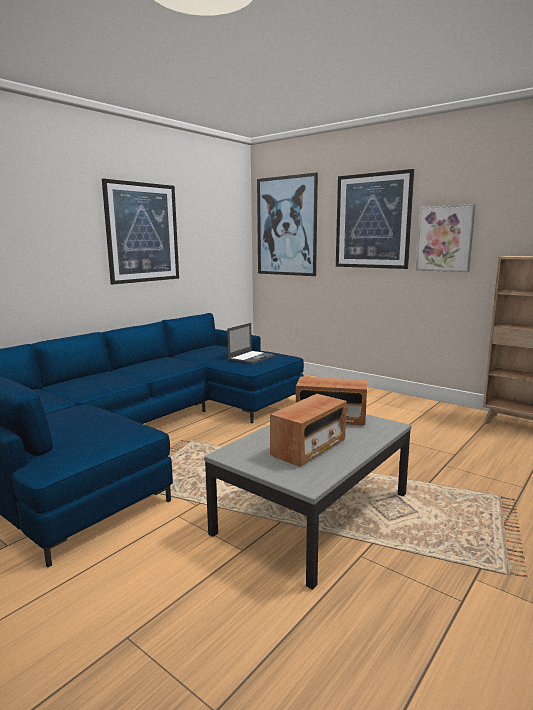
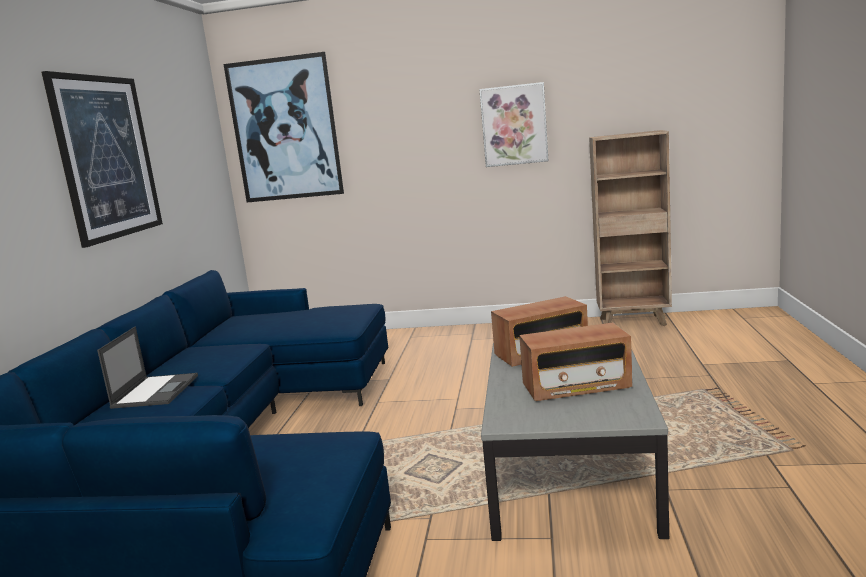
camera: 30 degrees left, 0 degrees up
laptop [227,323,275,364] -> laptop moved to [97,326,198,409]
radio [270,394,347,467] -> radio turned 75 degrees clockwise [519,323,633,401]
picture [336,169,414,269] -> none

